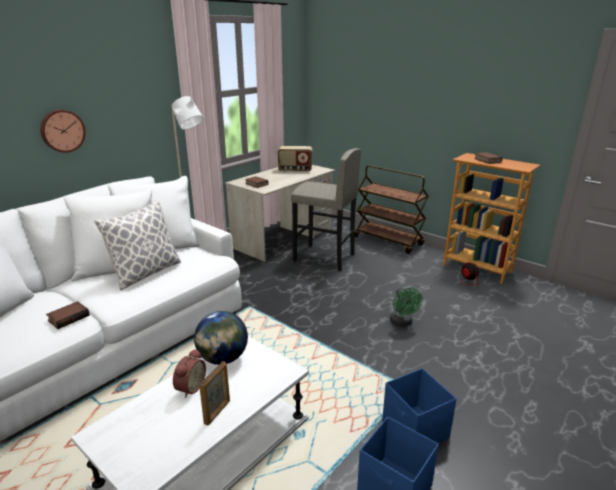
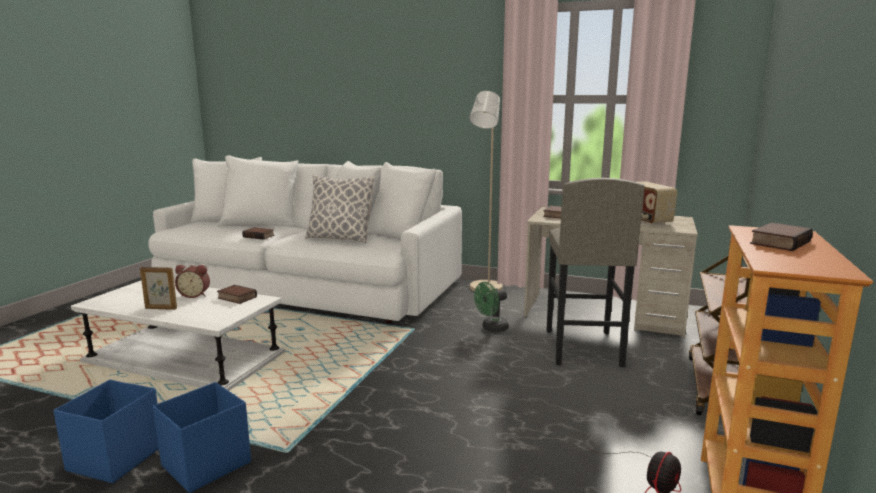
camera: 70 degrees right, 10 degrees down
wall clock [40,110,86,153] -> none
globe [194,311,248,365] -> book [217,285,257,304]
green fan [390,288,423,326] -> green fan moved to [474,282,509,332]

